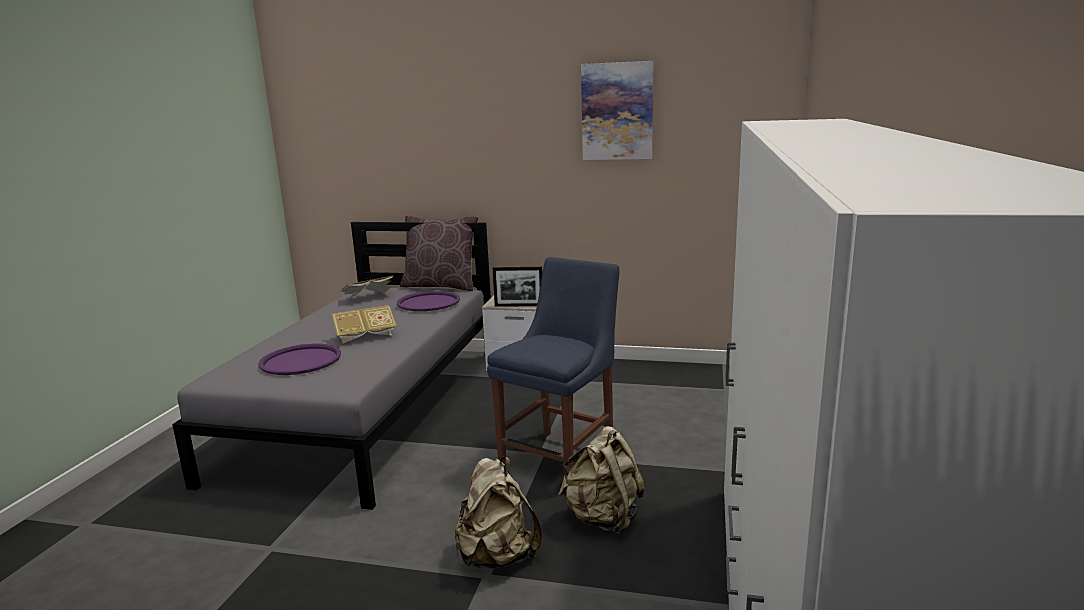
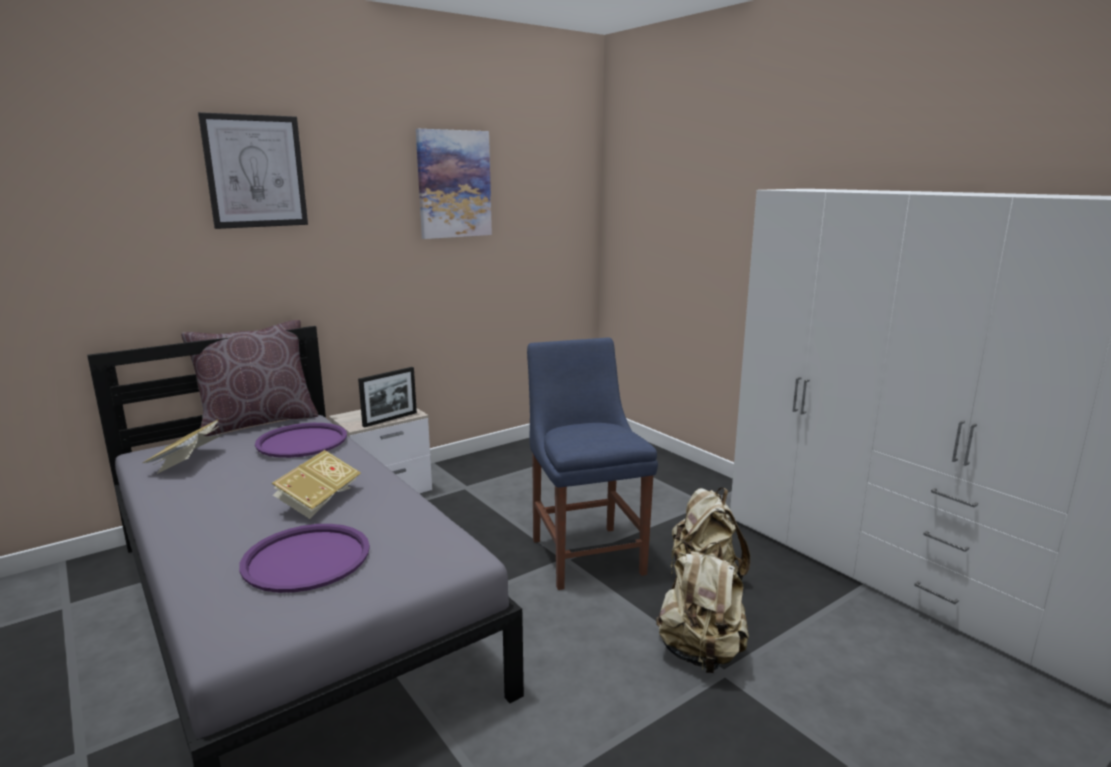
camera: 50 degrees left, 0 degrees up
none -> picture [198,112,308,229]

